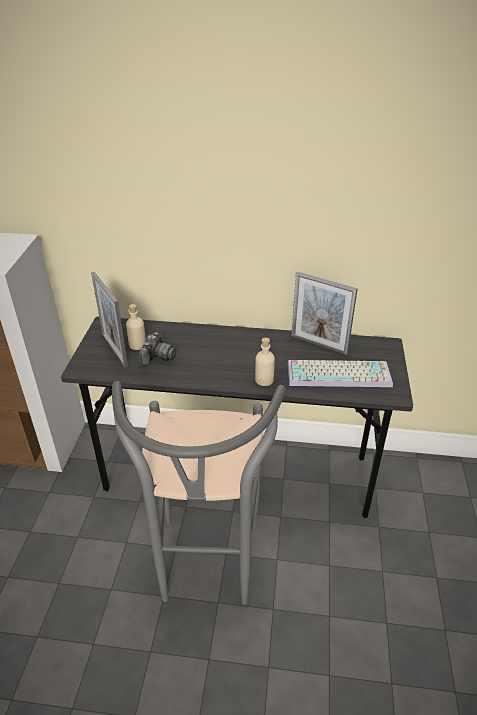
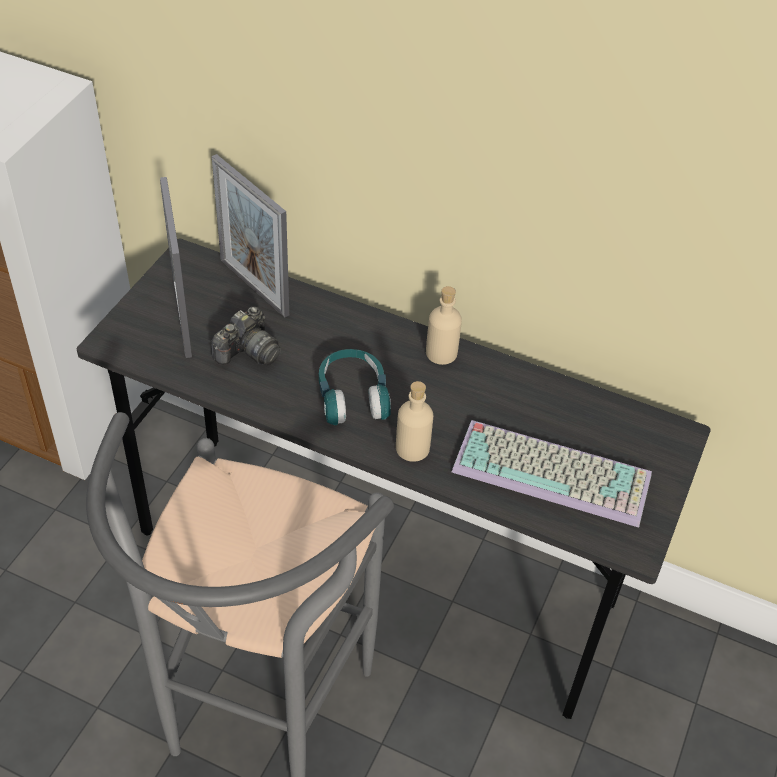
camera: 15 degrees right, 10 degrees up
beige bottle [126,304,146,350] -> beige bottle moved to [426,286,462,365]
picture frame [291,271,358,355] -> picture frame moved to [212,154,289,318]
none -> turquoise headphones [319,349,391,425]

